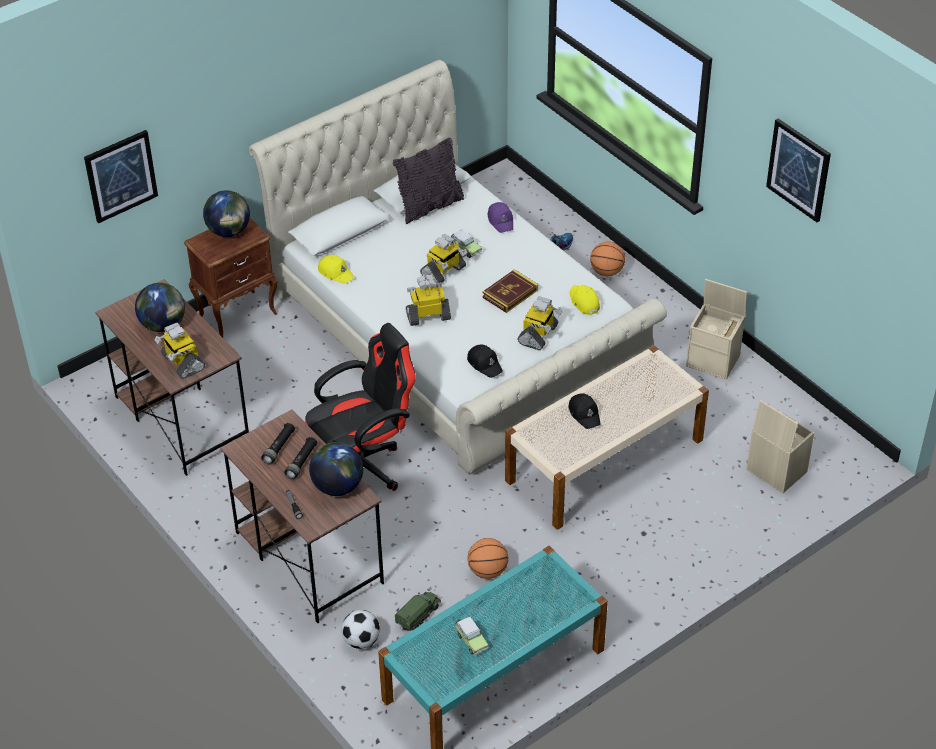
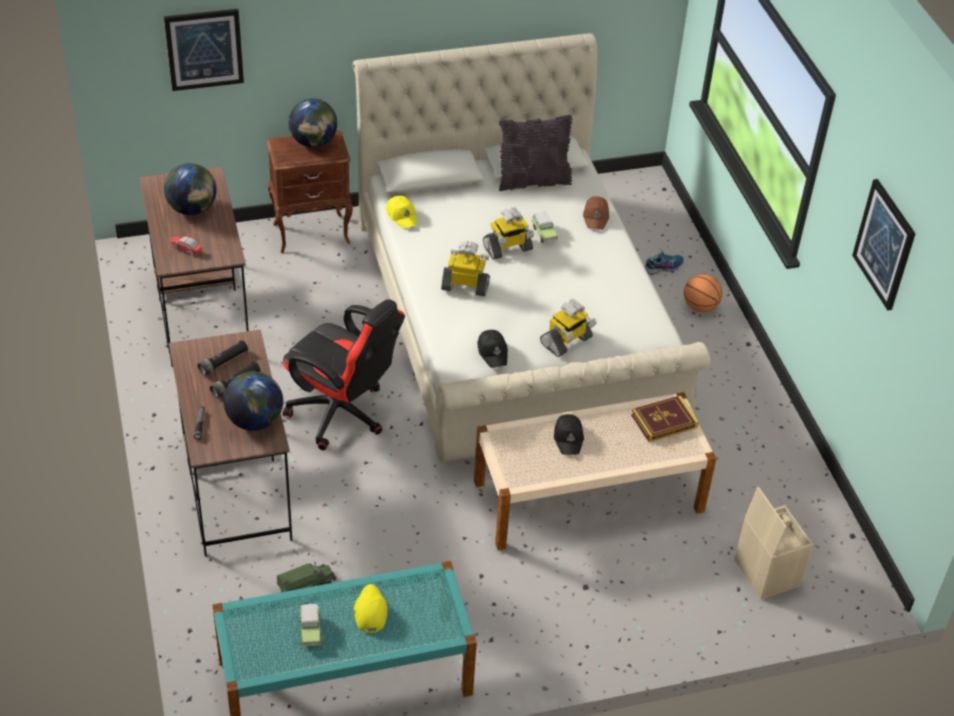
camera: 20 degrees right, 0 degrees up
toy robot [154,323,205,379] -> toy car [170,236,202,256]
black office chair [305,323,416,491] -> black office chair turned 45 degrees clockwise [282,299,405,450]
football [341,610,380,649] -> none
basketball [467,538,509,579] -> none
book [482,269,538,313] -> book moved to [631,395,699,442]
purple cap [488,202,513,233] -> brown cap [583,196,609,229]
yellow cap [570,285,600,315] -> yellow cap moved to [354,584,388,633]
beige storage box [686,279,747,380] -> none

